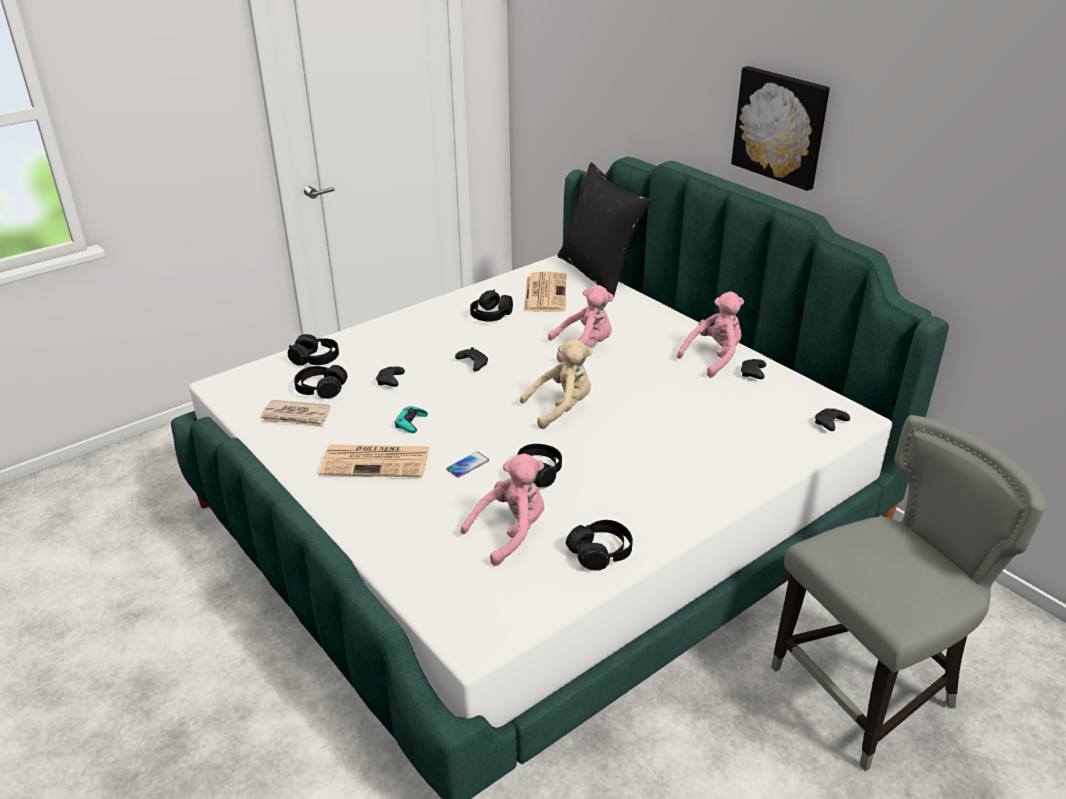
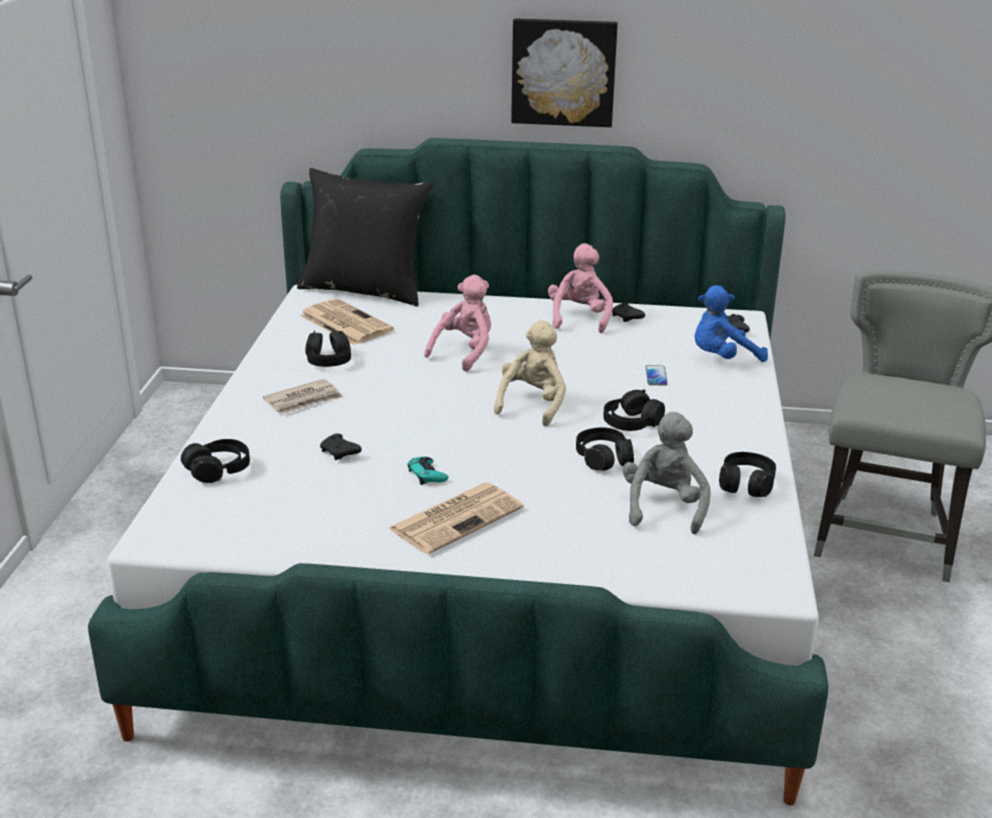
camera: 45 degrees left, 5 degrees down
newspaper [261,400,330,427] -> newspaper moved to [263,379,343,414]
black headphones [294,365,348,399] -> black headphones moved to [603,389,665,431]
phone [446,452,489,478] -> phone moved to [646,365,667,386]
black game controller [455,347,488,372] -> none
pink plush toy [461,453,544,566] -> grey plush toy [623,412,711,534]
none -> blue plush toy [695,285,768,362]

